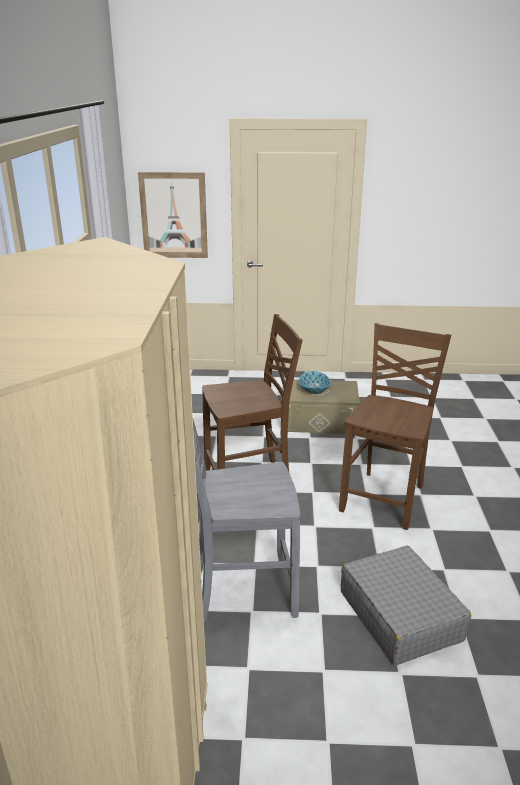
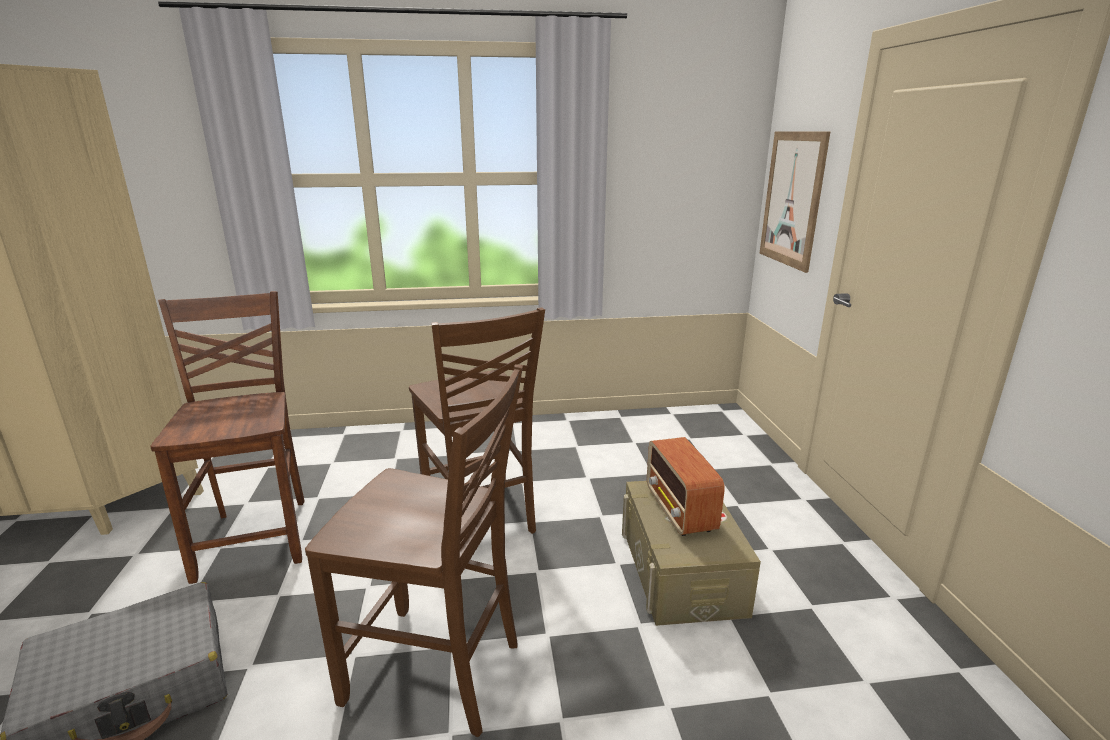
camera: 80 degrees right, 5 degrees down
grey chair [193,420,300,621] -> brown chair [150,291,304,584]
bowl [299,371,331,394] -> radio [647,437,724,536]

